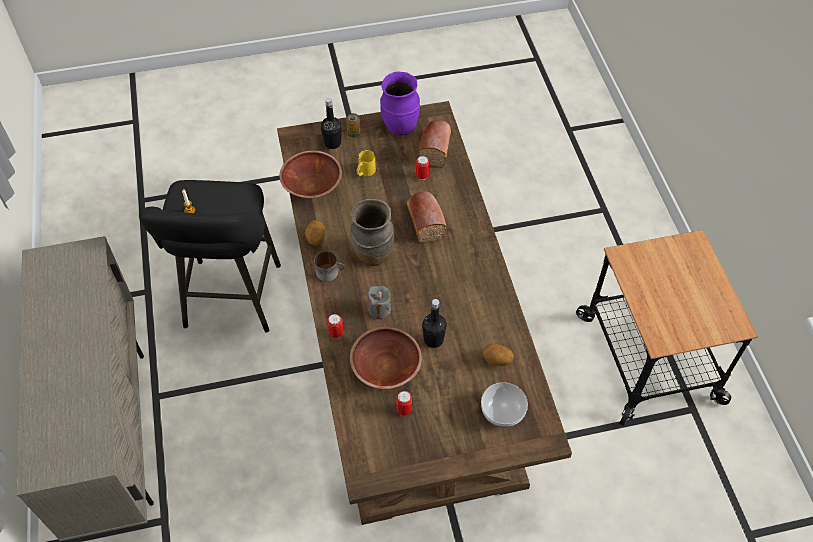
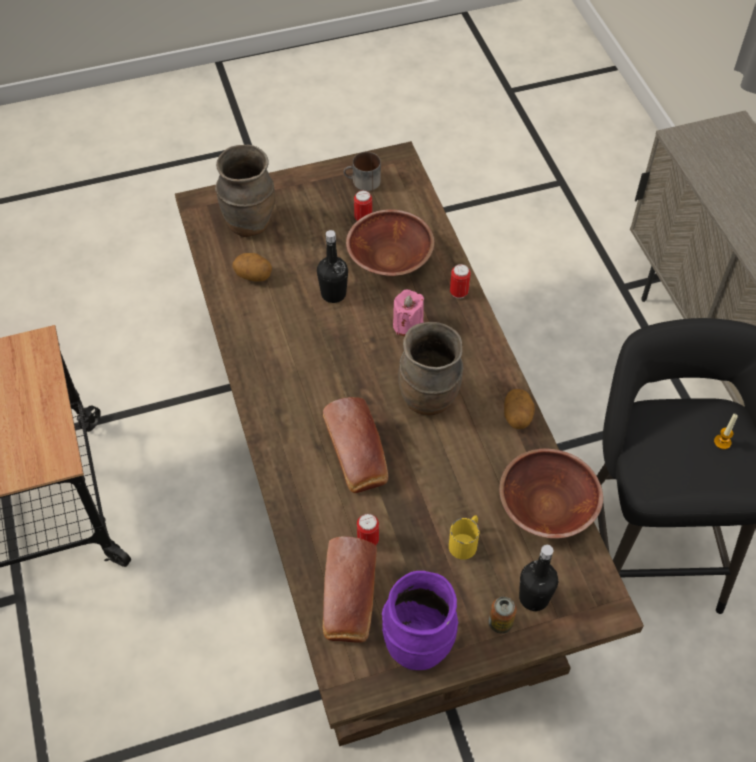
camera: 175 degrees right, 0 degrees up
mug [314,251,345,282] -> mug moved to [343,152,381,191]
grey candle [367,286,391,319] -> pink candle [393,290,424,336]
bowl [481,382,528,428] -> brown vase [215,145,275,237]

